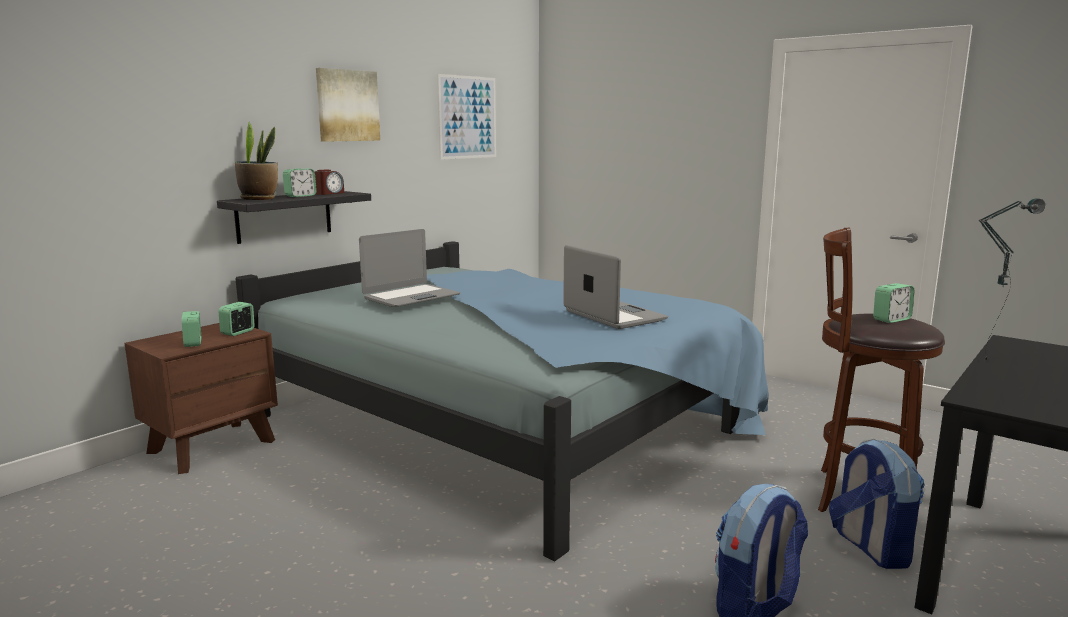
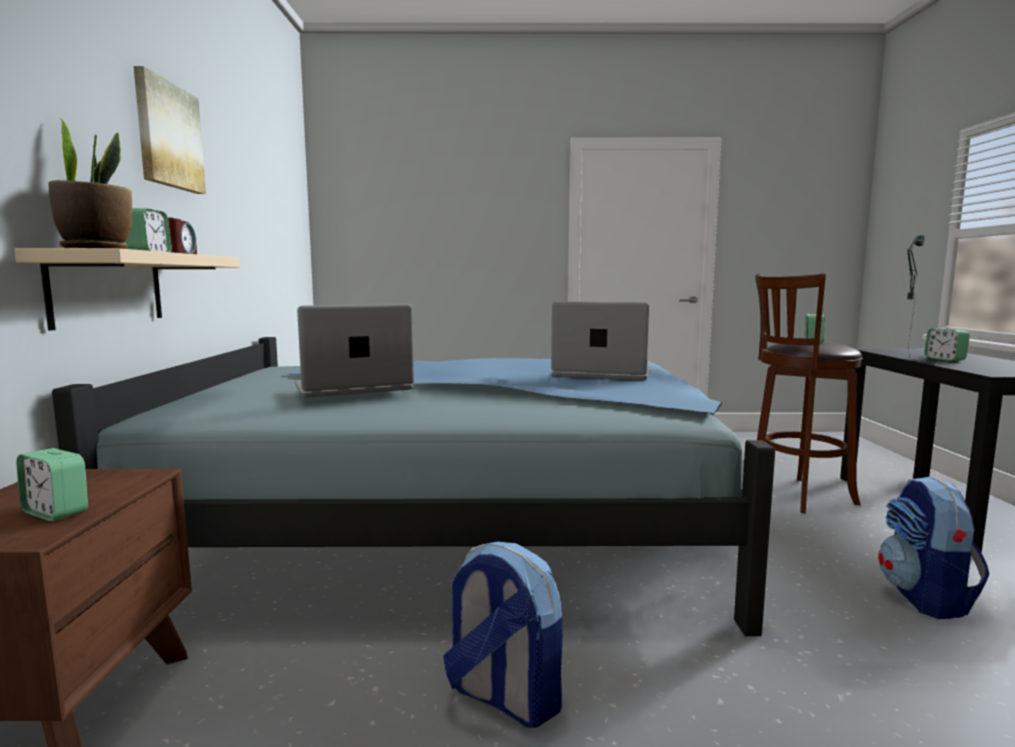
camera: 40 degrees left, 5 degrees down
black shelf [217,191,371,244] -> beige shelf [14,248,240,331]
alarm clock [219,302,255,336] -> alarm clock moved to [924,328,970,361]
laptop [359,229,460,307] -> laptop turned 120 degrees counterclockwise [295,304,414,398]
picture [437,74,496,160] -> none
backpack [829,439,925,569] -> backpack moved to [443,542,563,728]

